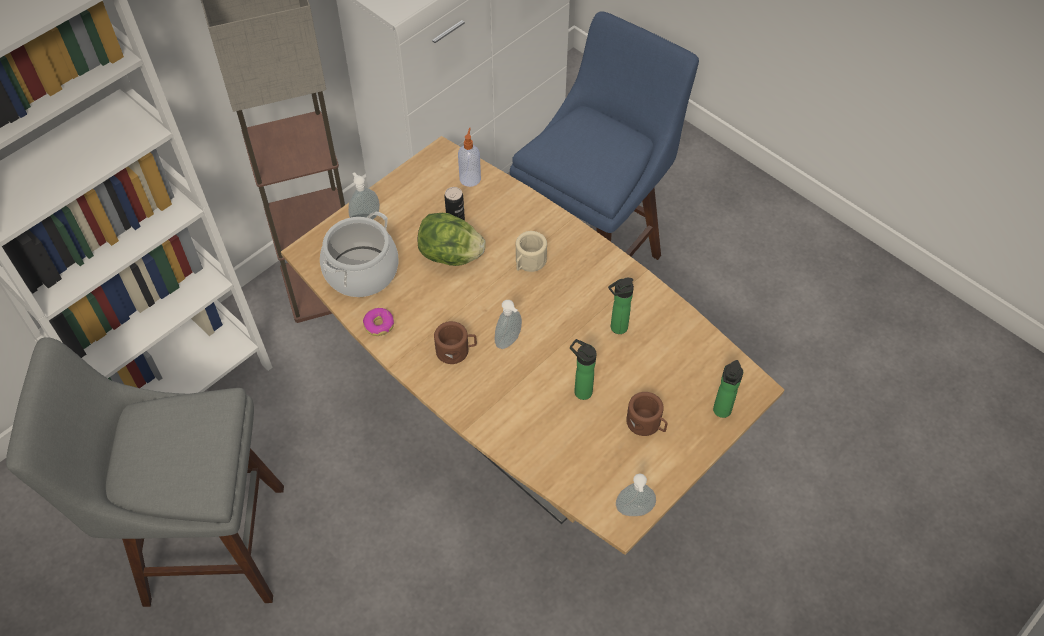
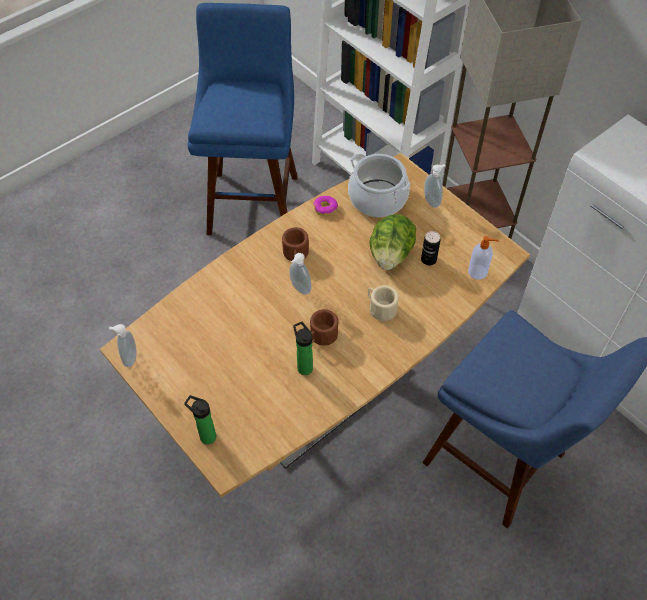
camera: 95 degrees right, 0 degrees up
grey stool [6,337,284,607] -> blue stool [188,3,297,235]
bottle [570,339,596,400] -> none
brown mug [627,392,668,436] -> brown mug moved to [310,309,338,346]

